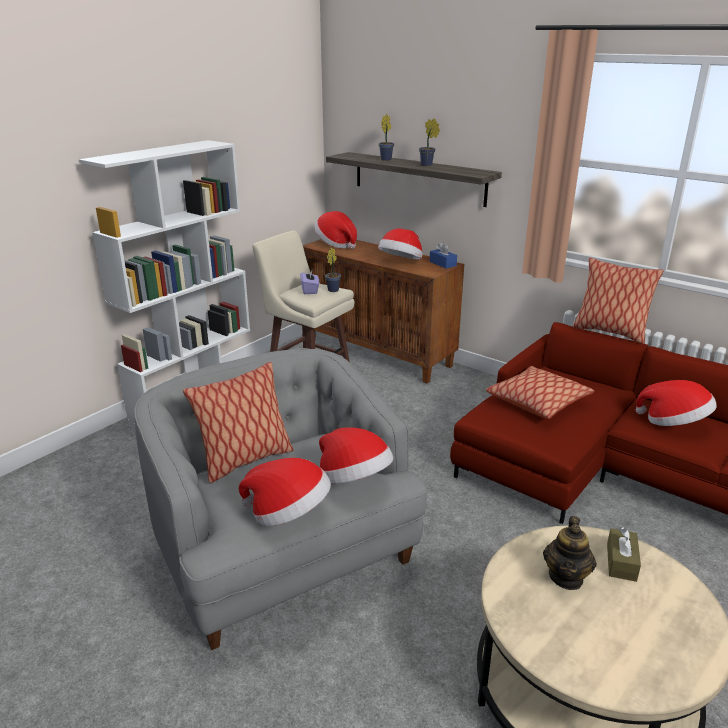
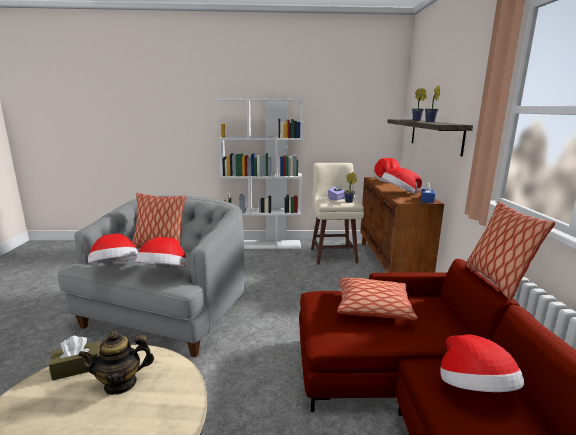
camera: 50 degrees right, 10 degrees down
brown tissue box [607,527,641,582] -> brown tissue box moved to [49,336,100,381]

